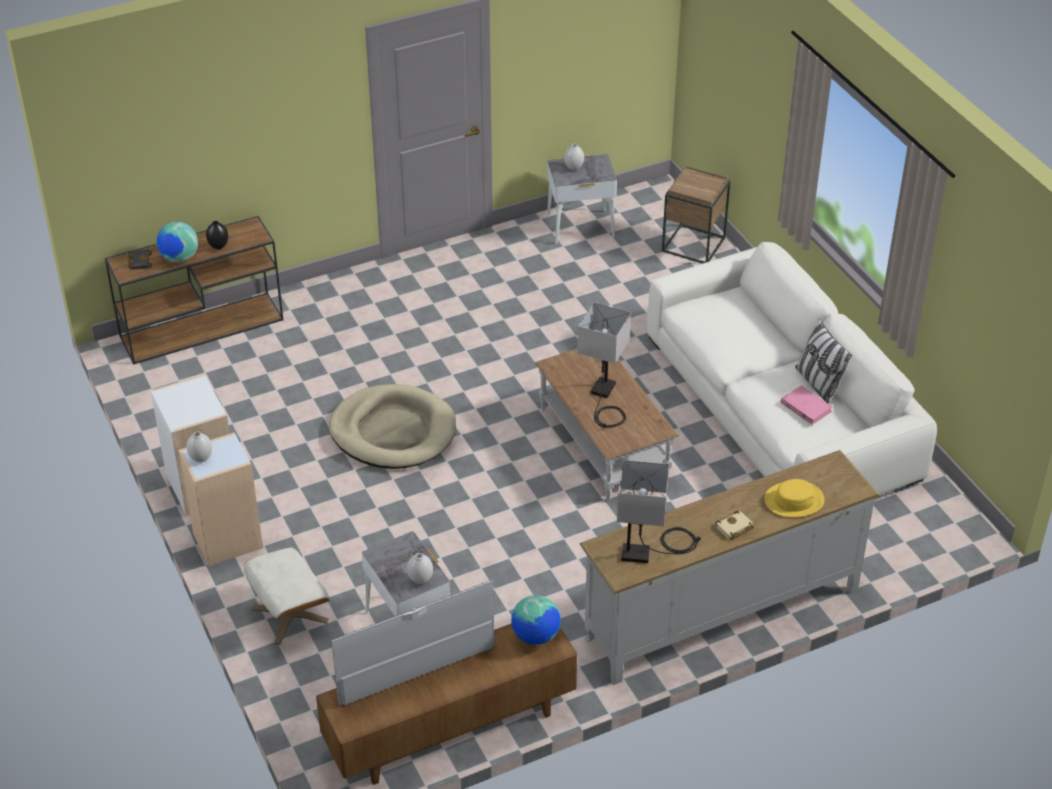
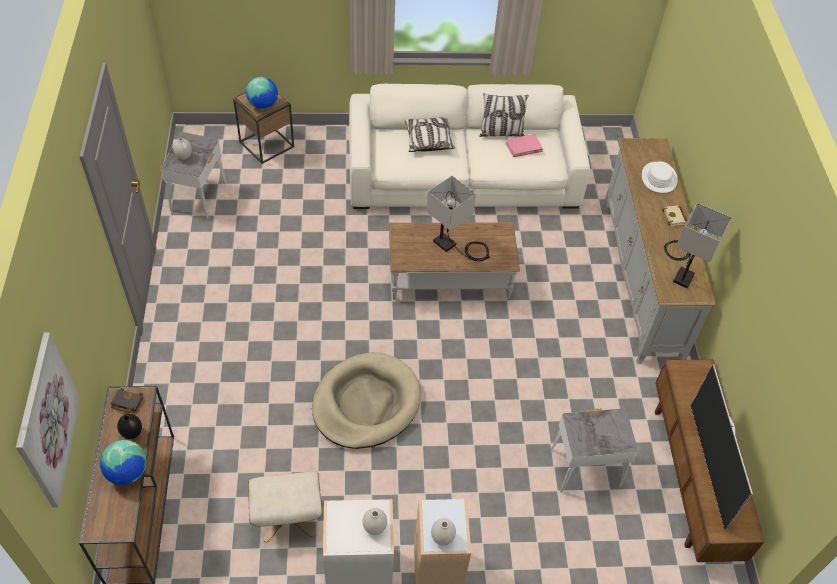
camera: 70 degrees left, 10 degrees up
black book [128,249,152,270] -> black book moved to [111,388,143,413]
beige ottoman [243,547,329,645] -> beige ottoman moved to [248,471,322,543]
white vase [407,553,433,584] -> white vase moved to [363,508,387,535]
globe [511,595,561,645] -> globe moved to [246,77,278,109]
yellow hat [765,479,825,517] -> white hat [642,161,678,193]
none -> picture [16,333,81,508]
none -> pillow [405,117,455,152]

